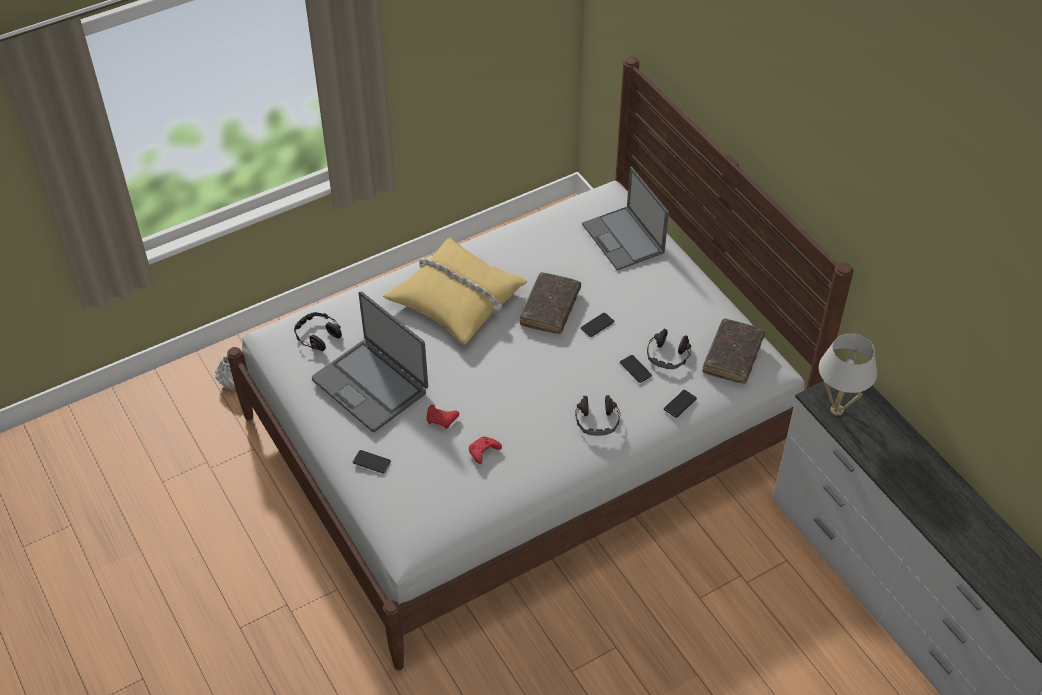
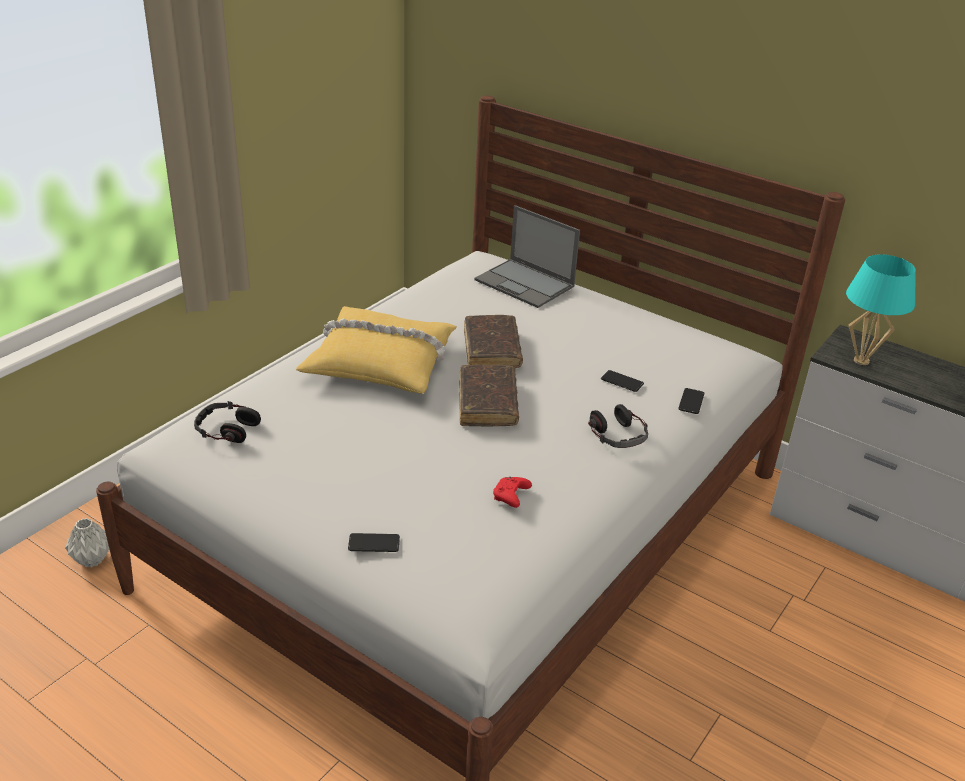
camera: 25 degrees left, 15 degrees down
laptop [312,292,428,432] -> none
red game controller [427,405,459,429] -> none
phone [581,313,614,337] -> none
headphones [647,329,692,369] -> none
brown book [703,319,766,384] -> brown book moved to [459,365,519,426]
white table lamp [819,333,877,416] -> turquoise table lamp [846,254,916,365]

